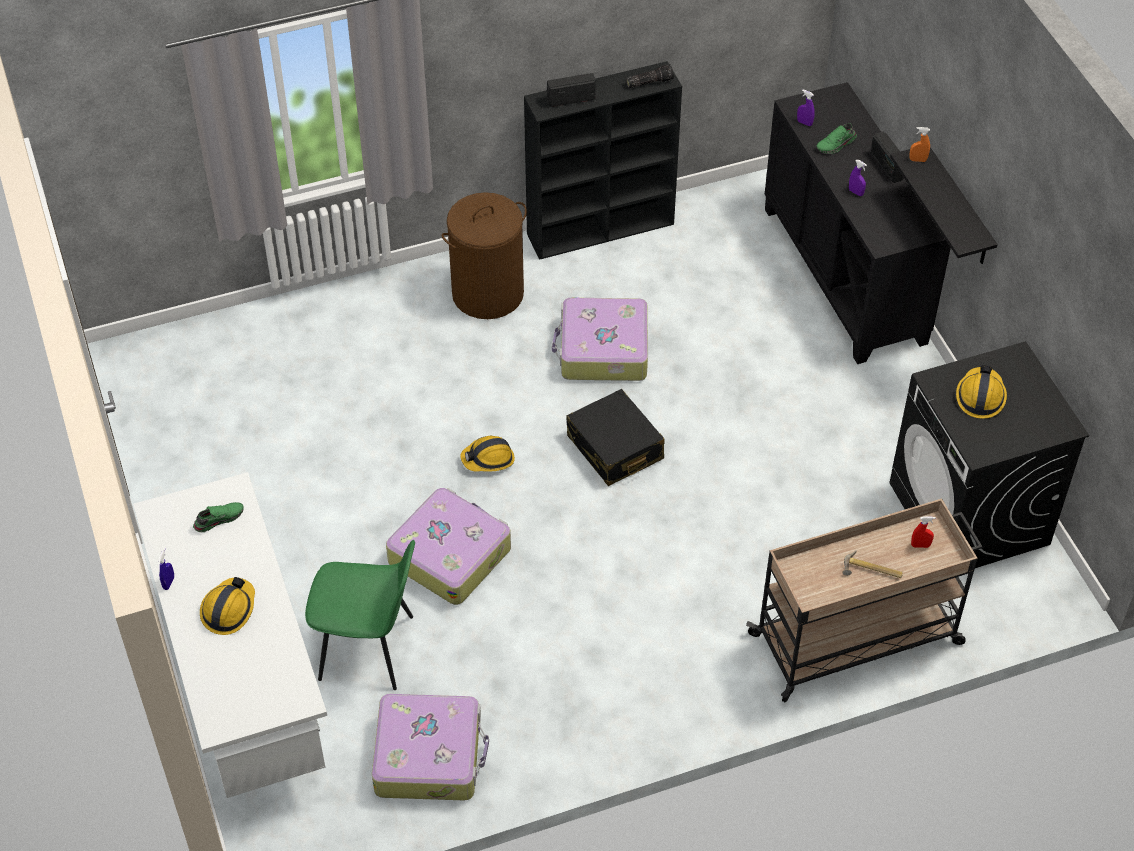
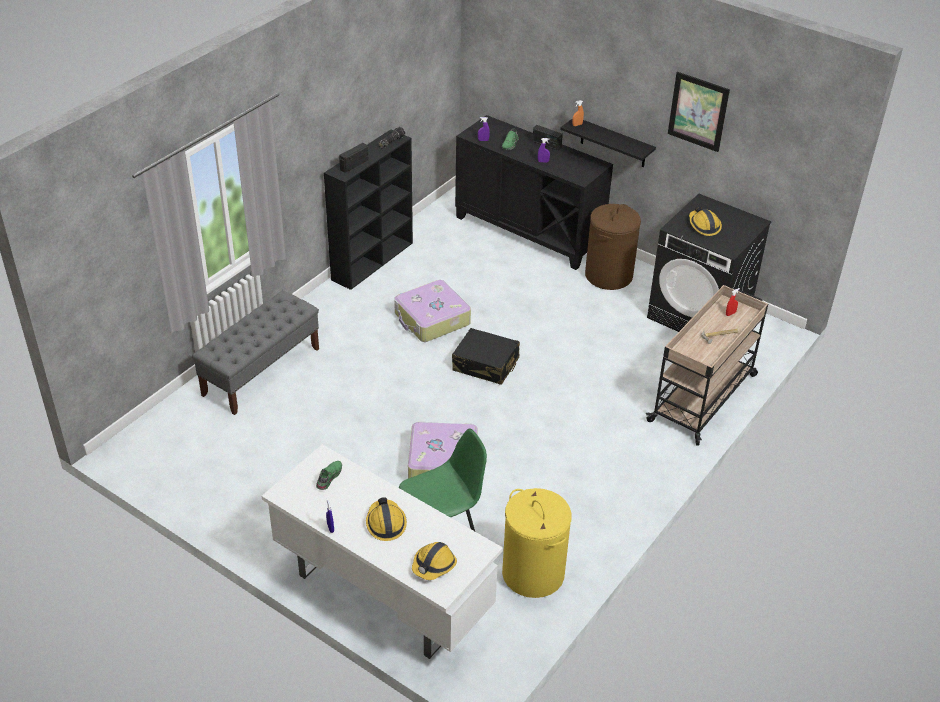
camera: 35 degrees left, 10 degrees down
suitcase [372,694,489,800] -> yellow laundry basket [502,488,572,598]
brown laundry basket [442,192,527,319] -> brown laundry basket moved to [585,204,641,290]
hard hat [460,436,515,472] -> hard hat moved to [412,542,457,580]
none -> grey bench [192,291,319,415]
none -> picture [668,72,730,152]

